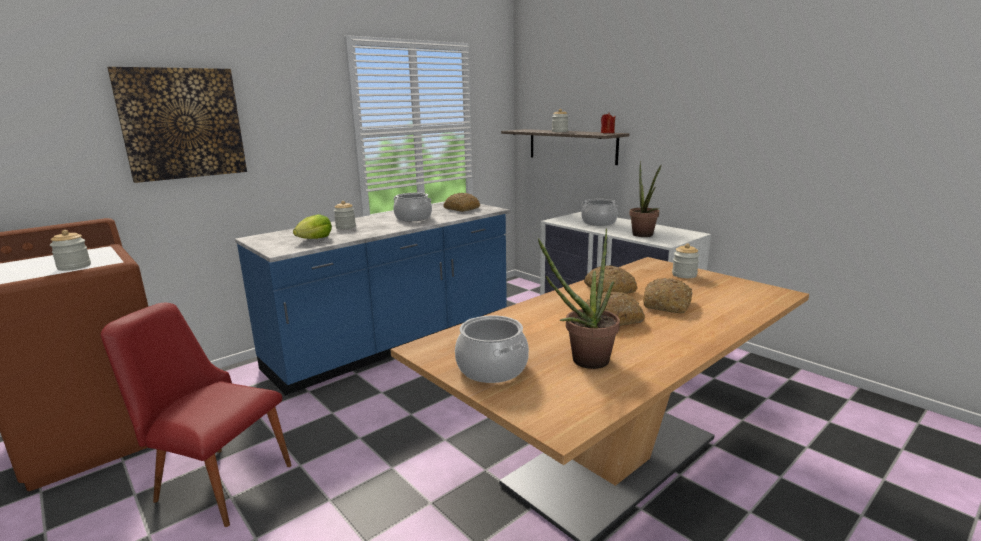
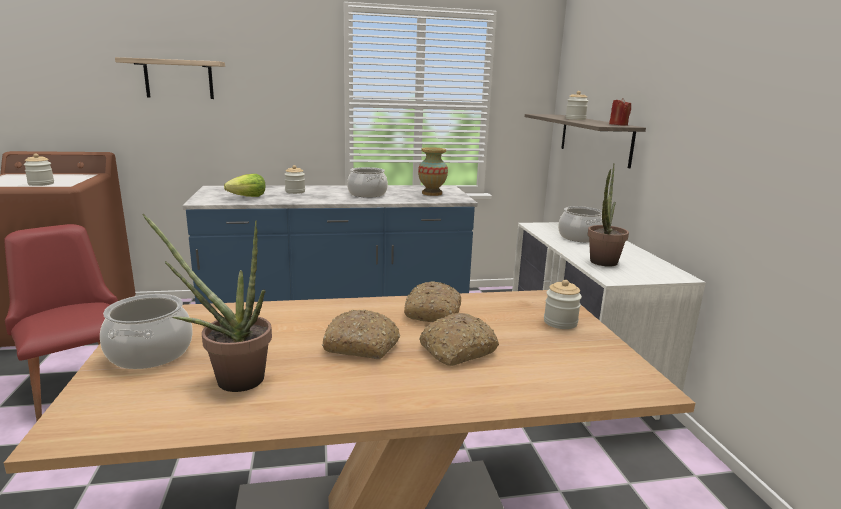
camera: 30 degrees right, 0 degrees up
picture [107,67,247,183] -> shelf [115,57,225,99]
bread [443,193,480,212] -> vase [418,147,448,196]

